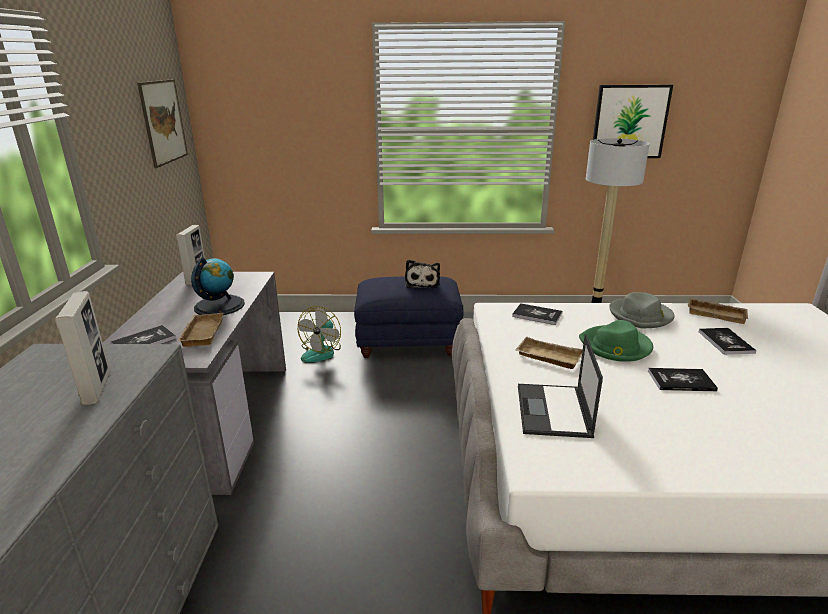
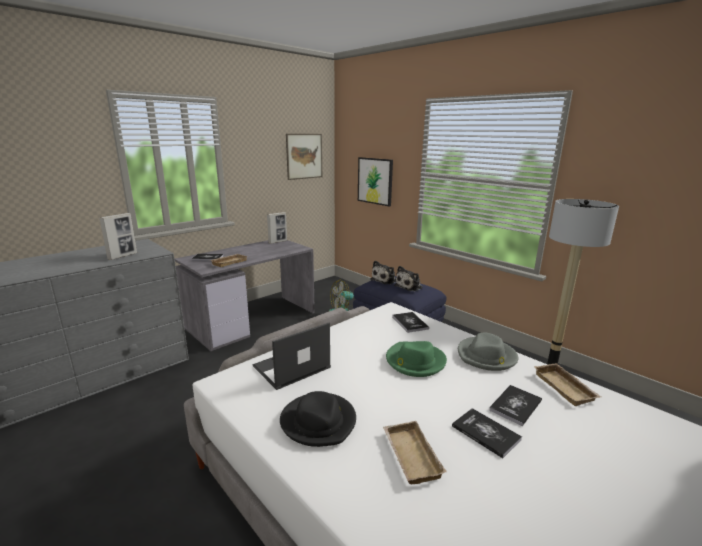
camera: 45 degrees right, 5 degrees down
globe [191,257,245,315] -> none
beige tray [515,337,583,369] -> beige tray moved to [383,421,447,485]
picture [593,85,673,158] -> picture moved to [358,157,393,206]
book [648,368,718,391] -> book moved to [452,408,522,458]
none -> black hat [280,391,356,447]
none -> plush toy [370,261,396,284]

